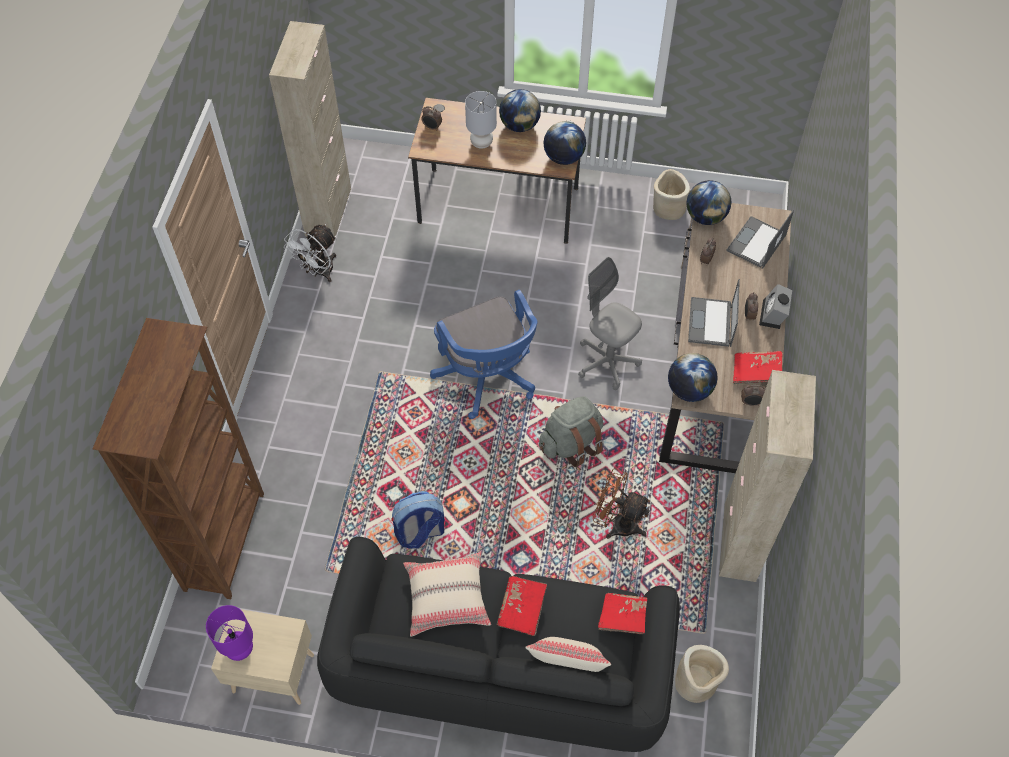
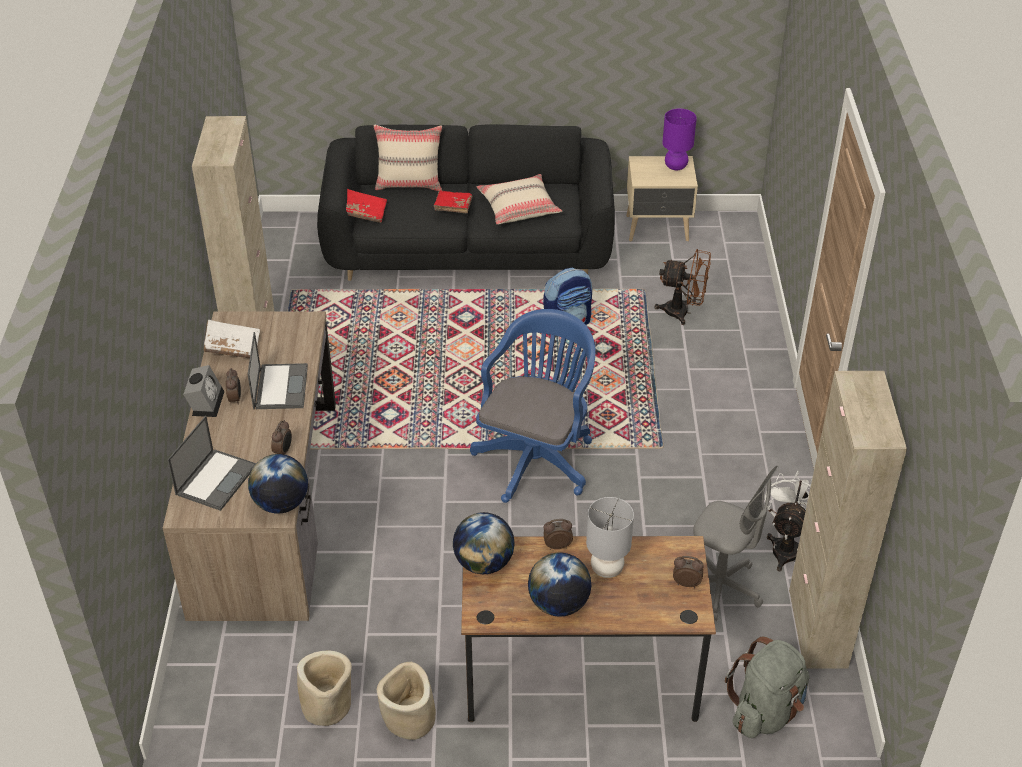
camera: 170 degrees right, 15 degrees down
brown bookcase [93,318,264,599] -> none
blue office chair [430,290,537,419] -> blue office chair turned 60 degrees clockwise [470,309,596,503]
grey backpack [539,396,604,467] -> grey backpack moved to [725,637,810,738]
grey office chair [578,257,642,390] -> grey office chair moved to [693,466,779,621]
brown fan [593,468,651,539] -> brown fan moved to [654,249,711,325]
globe [668,353,718,402] -> none
beige planter [675,645,729,703] -> beige planter moved to [377,662,436,740]
red book [733,351,783,384] -> white book [204,320,260,358]
alarm clock [741,385,766,406] -> alarm clock moved to [543,519,573,550]

